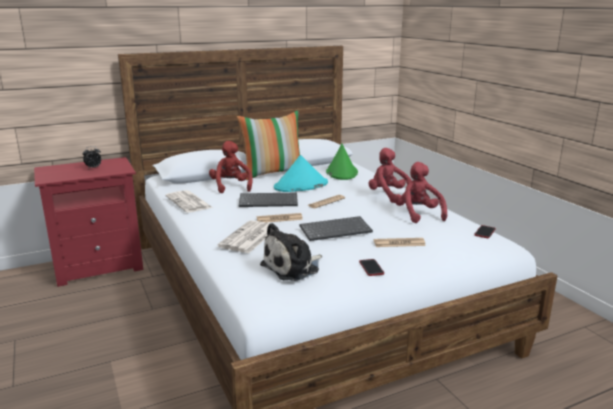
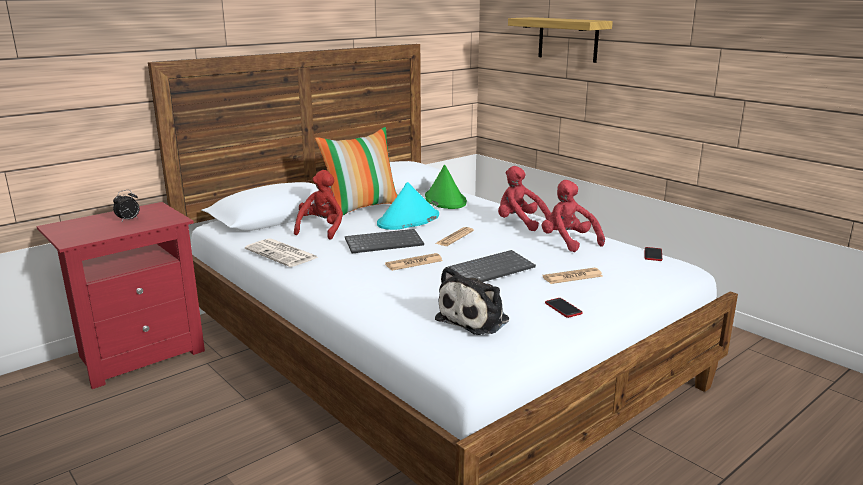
camera: 15 degrees left, 0 degrees up
red plush toy [209,141,253,193] -> red plush toy turned 45 degrees clockwise [294,170,343,240]
newspaper [217,220,270,253] -> none
none -> shelf [508,17,613,63]

